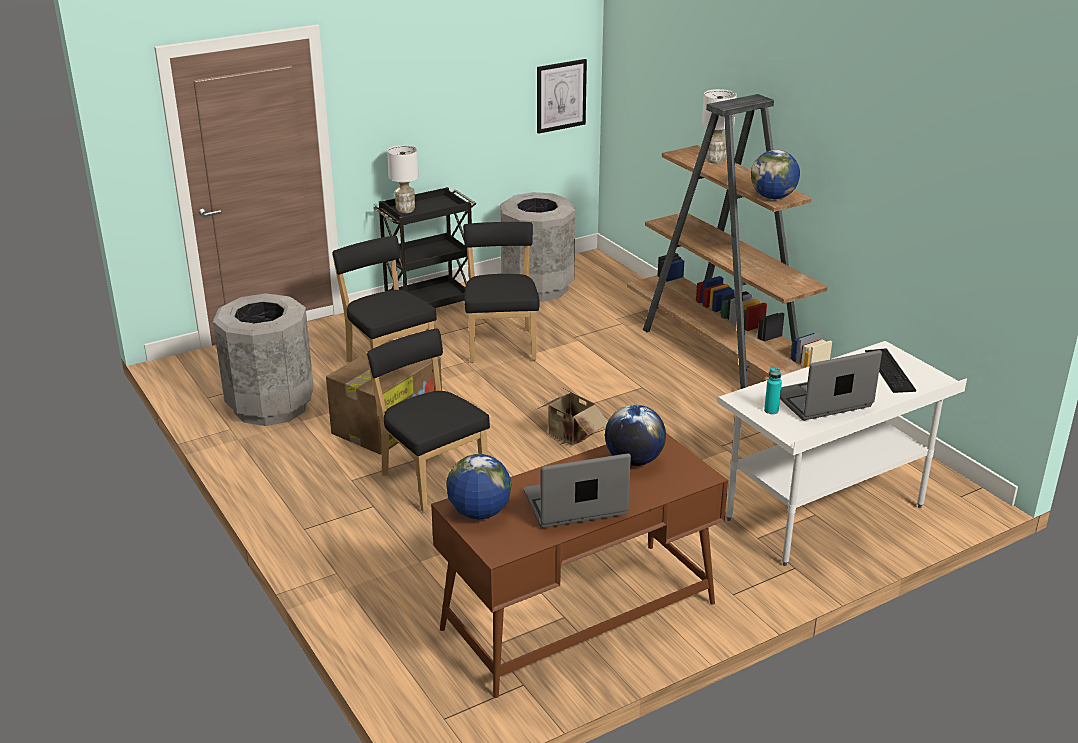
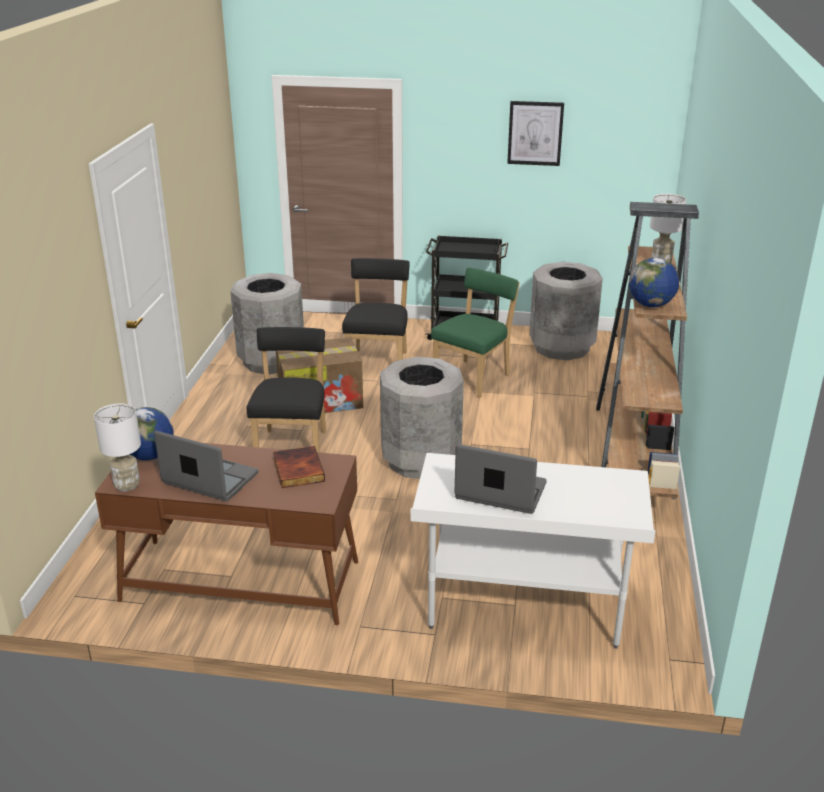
camera: 40 degrees right, 0 degrees up
white table lamp [387,145,419,213] -> white table lamp moved to [94,404,141,492]
black chair [463,222,539,363] -> green chair [431,267,520,398]
cardboard box [535,391,608,446] -> grey trash can [380,357,464,479]
picture [537,59,587,134] -> picture moved to [507,101,564,166]
globe [605,405,666,466] -> book [273,446,325,488]
turquoise bottle [764,368,782,414] -> none
keyboard [865,348,916,393] -> none

